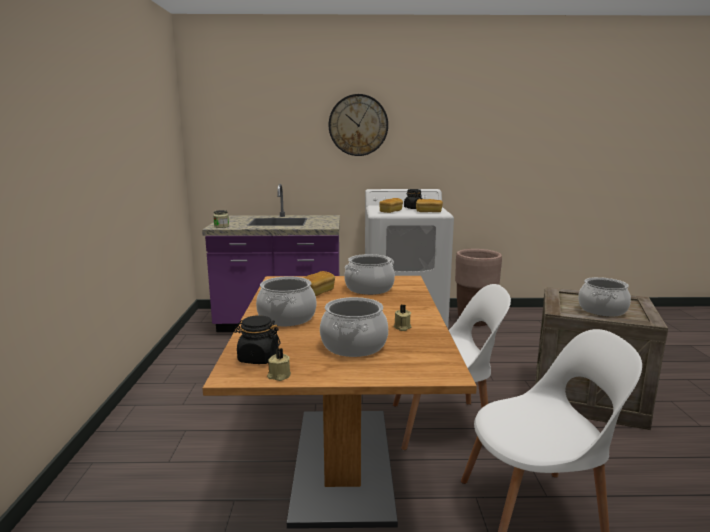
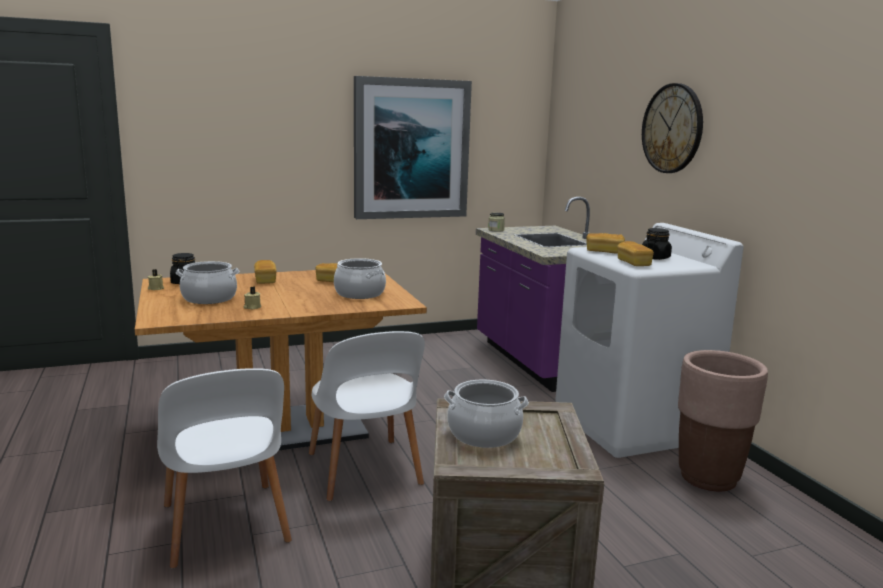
camera: 70 degrees right, 0 degrees up
cooking pot [256,276,316,326] -> bread [254,260,277,284]
none -> picture [354,76,472,219]

